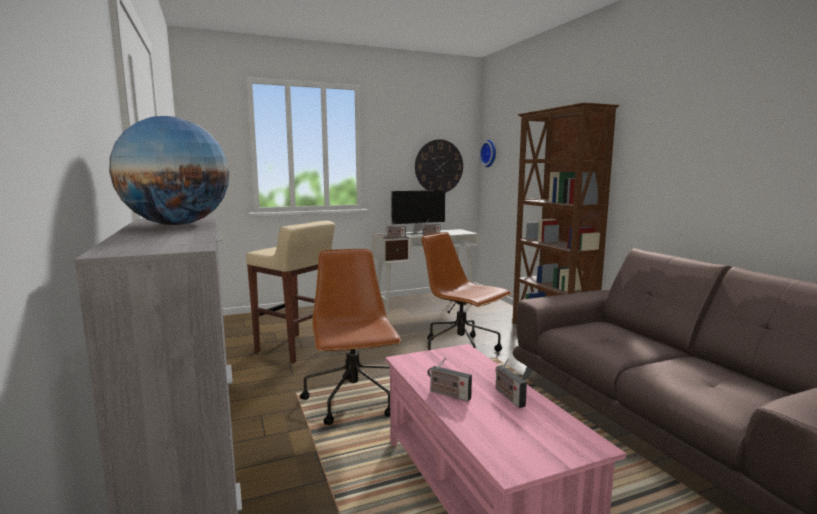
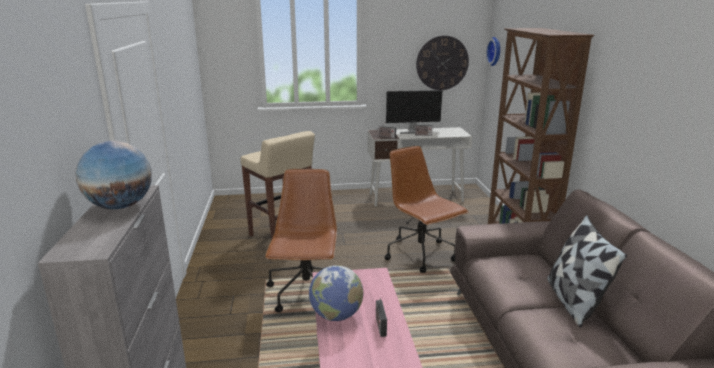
camera: 15 degrees right, 10 degrees up
radio [427,357,472,401] -> globe [309,265,363,321]
none -> pillow [547,215,627,327]

